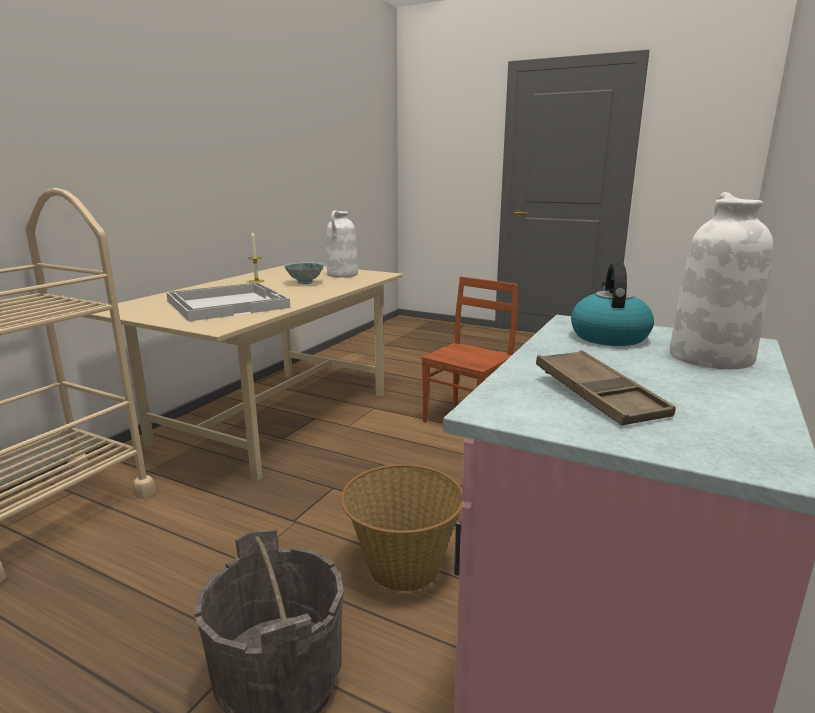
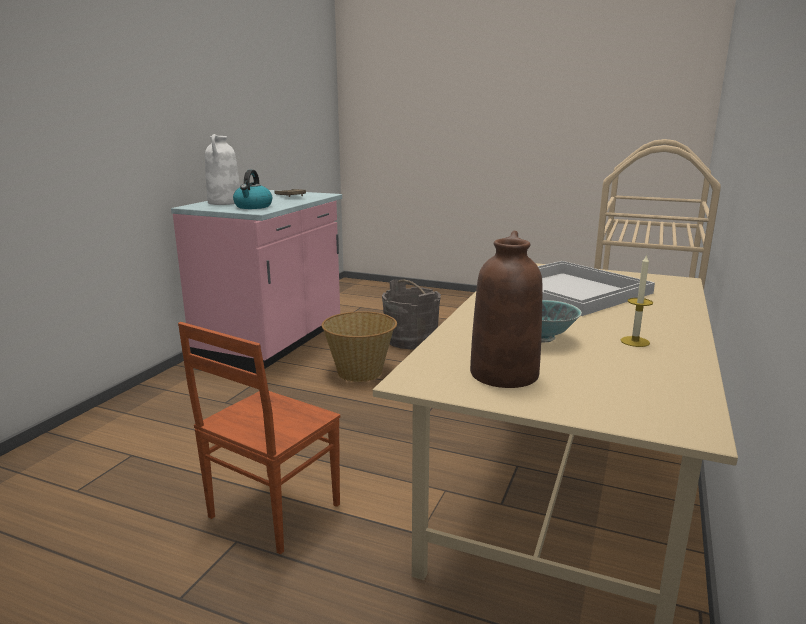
camera: 175 degrees right, 0 degrees up
white vase [327,210,358,278] -> brown vase [470,231,542,388]

